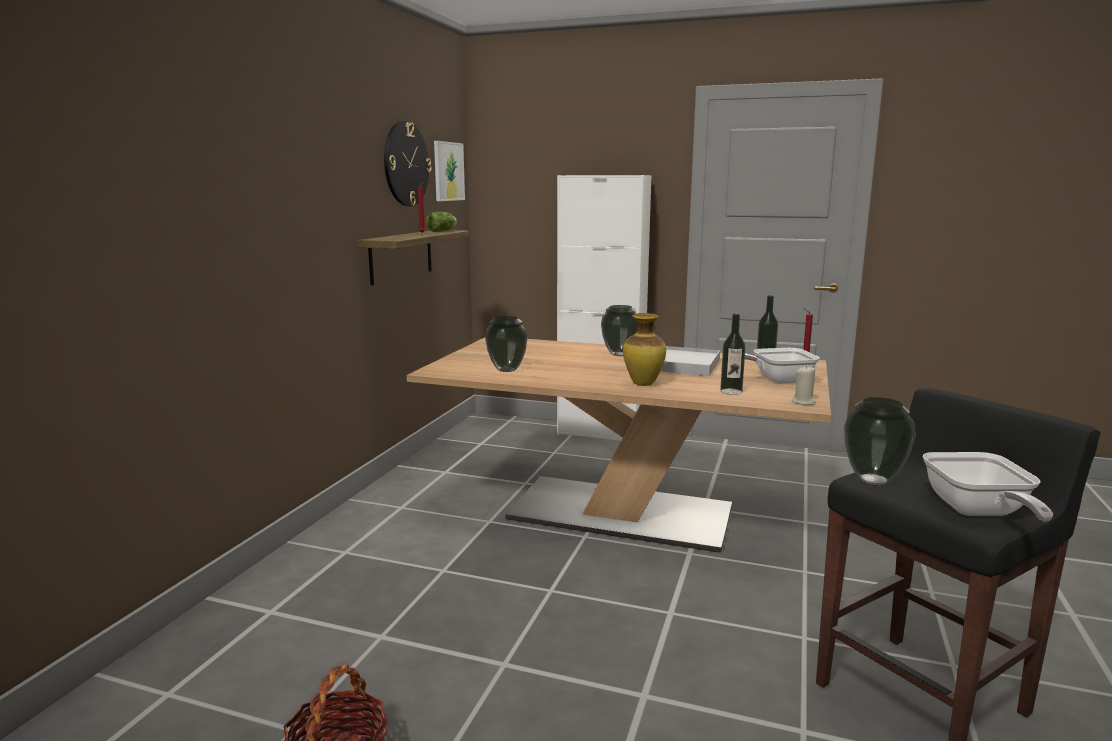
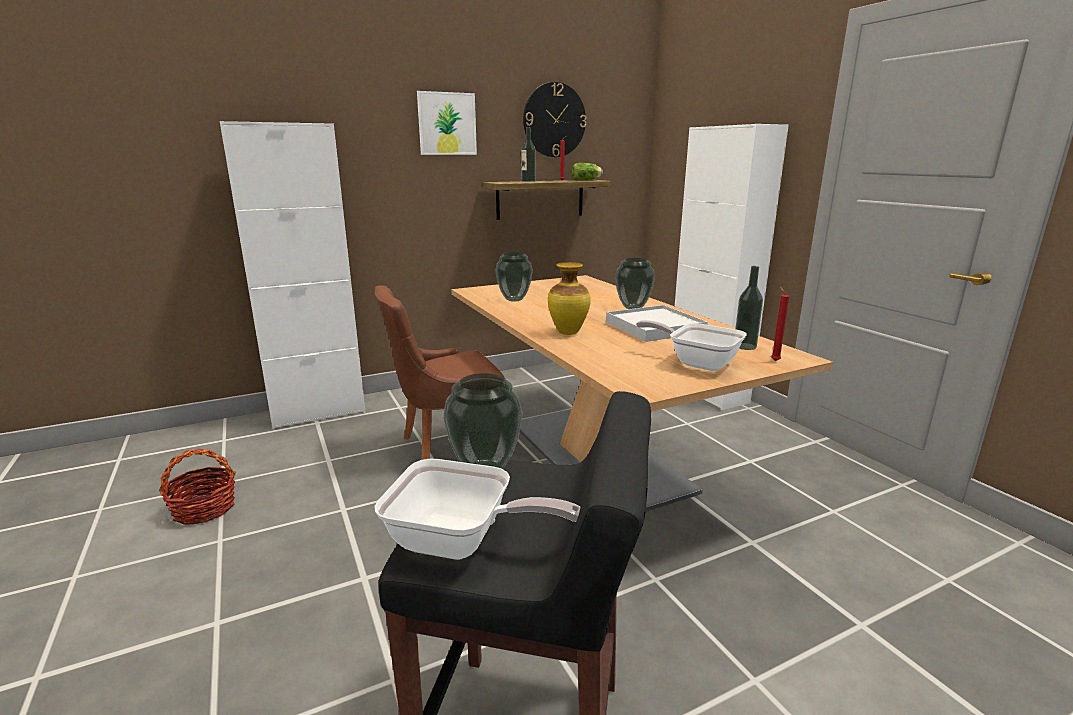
camera: 45 degrees right, 5 degrees up
picture [434,141,465,201] -> picture moved to [417,91,477,155]
bottle [720,314,745,395] -> bottle moved to [521,127,535,182]
beige candle [792,366,816,405] -> none
frying pan [923,452,1053,522] -> frying pan turned 120 degrees counterclockwise [374,459,580,560]
none -> white cabinet [220,121,365,429]
none -> brown chair [375,285,506,460]

